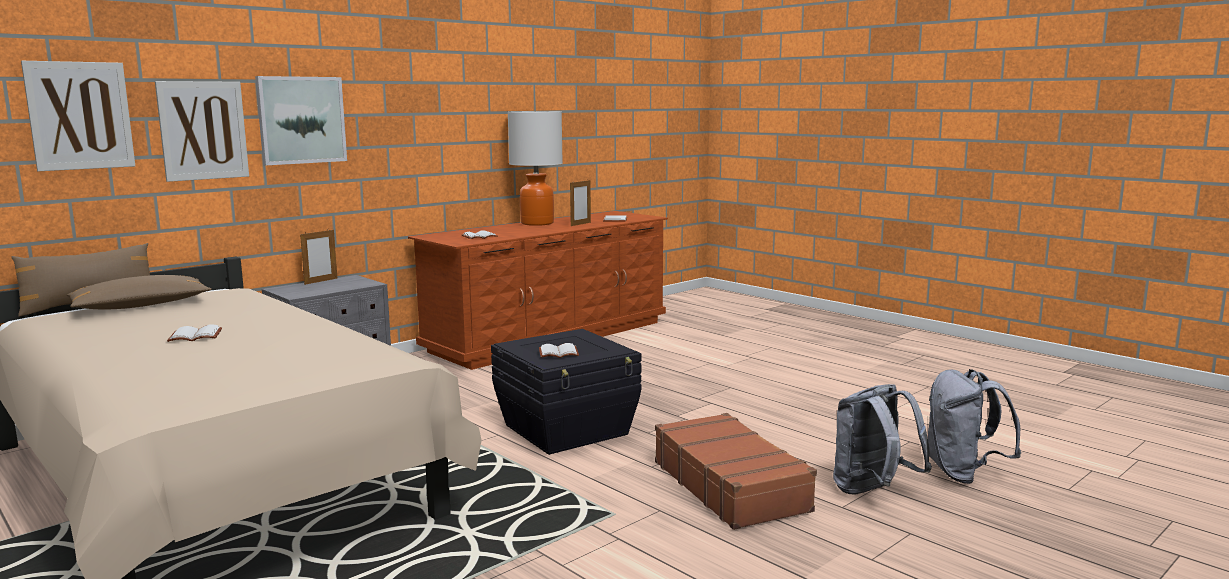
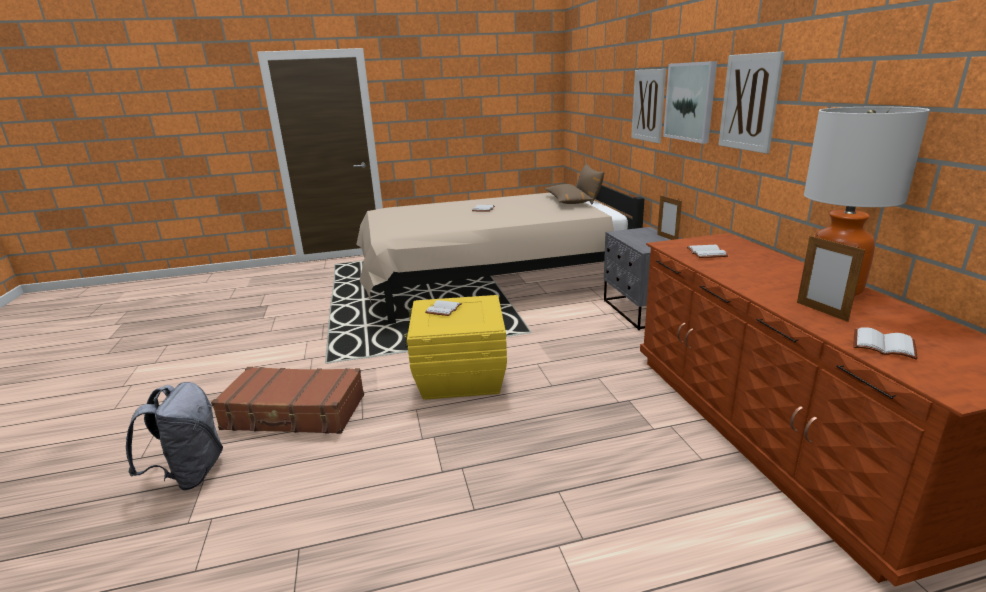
camera: 120 degrees right, 10 degrees up
picture [21,61,135,171] -> picture moved to [719,51,785,154]
black storage box [491,329,642,455] -> yellow storage box [404,295,507,400]
grey backpack [928,369,1021,484] -> none

